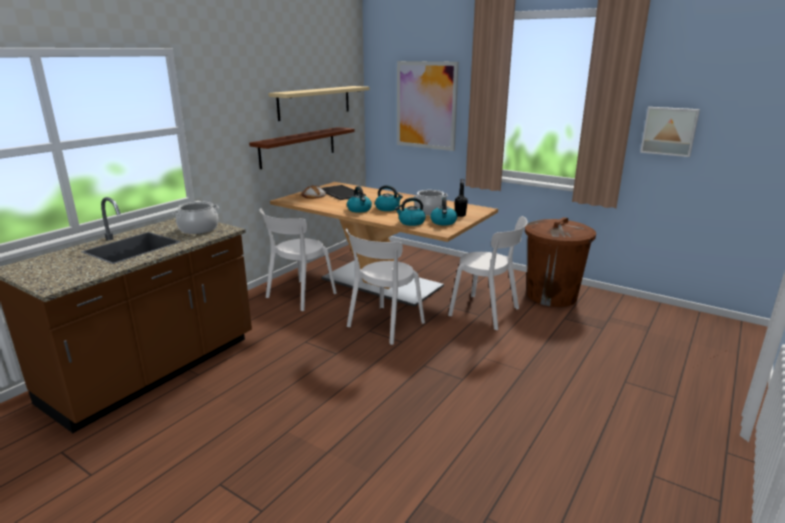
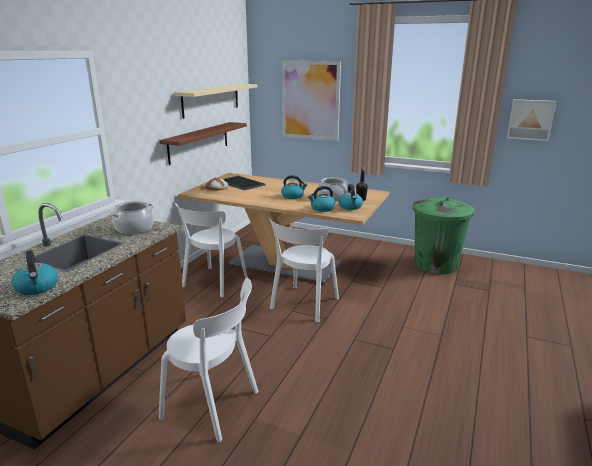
camera: 10 degrees left, 0 degrees up
kettle [347,186,372,213] -> kettle moved to [11,250,58,295]
white chair [448,216,528,330] -> white chair moved to [159,278,259,442]
brown trash can [525,217,596,307] -> green trash can [413,196,475,274]

